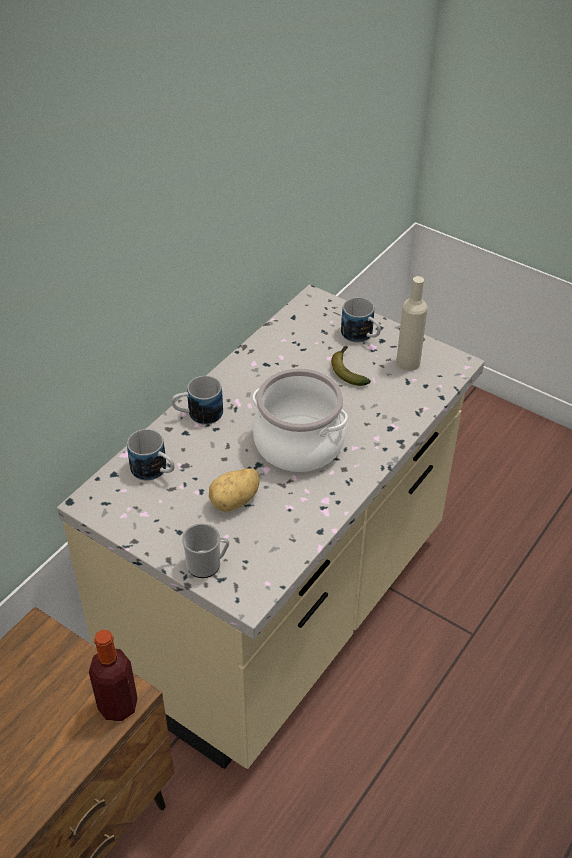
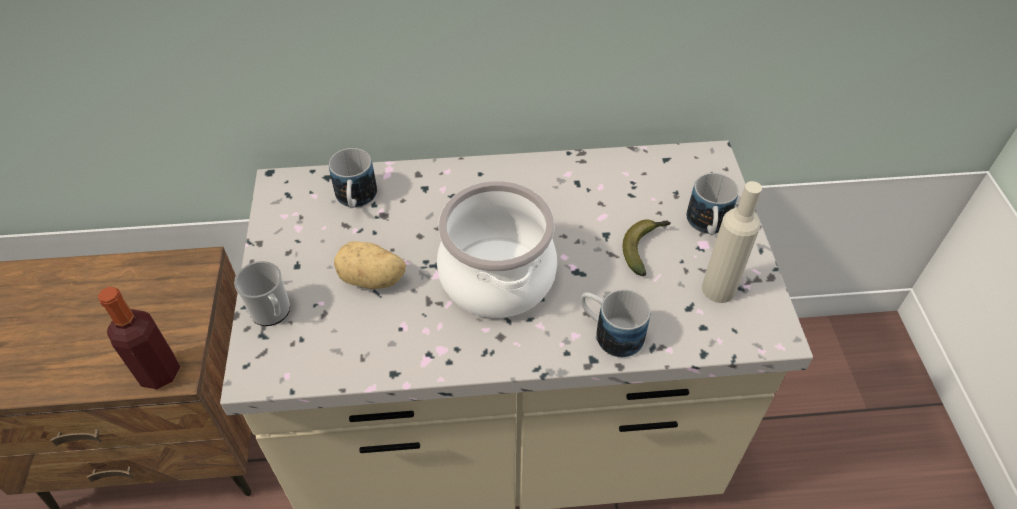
camera: 50 degrees right, 5 degrees up
mug [171,376,223,425] -> mug moved to [580,290,650,357]

